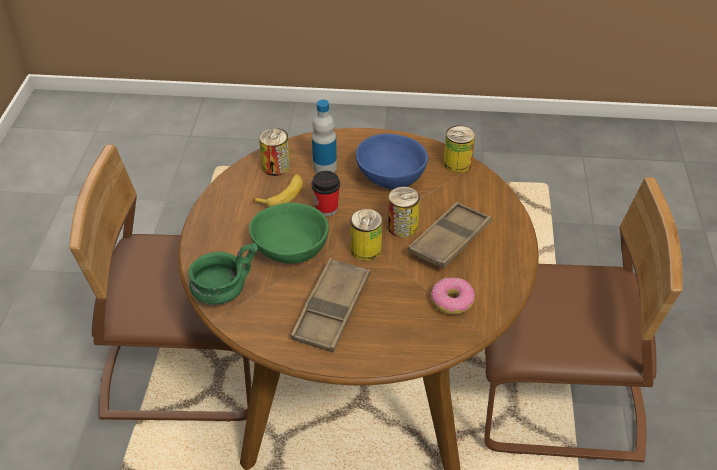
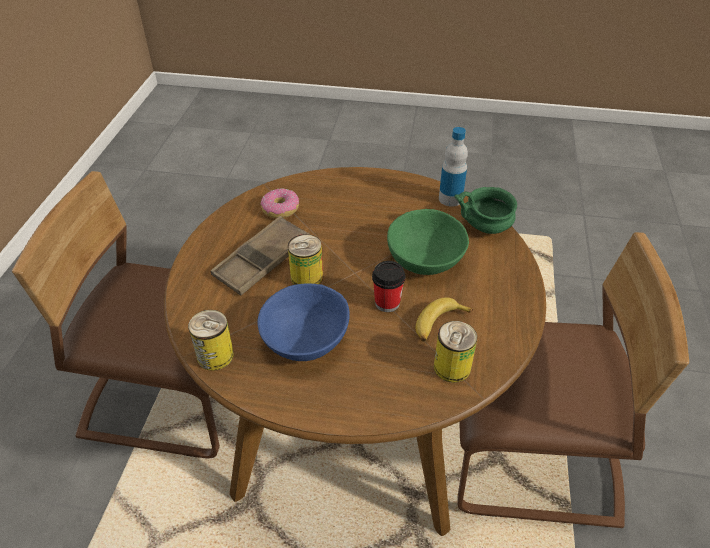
camera: 175 degrees left, 0 degrees up
brown tray [291,258,370,352] -> none
bottle [312,100,337,173] -> bottle moved to [439,127,468,207]
can [350,209,382,261] -> none

